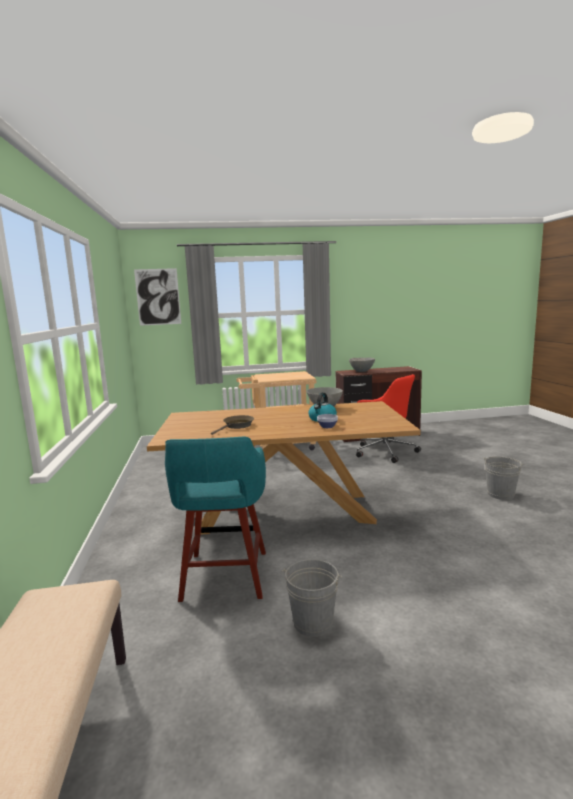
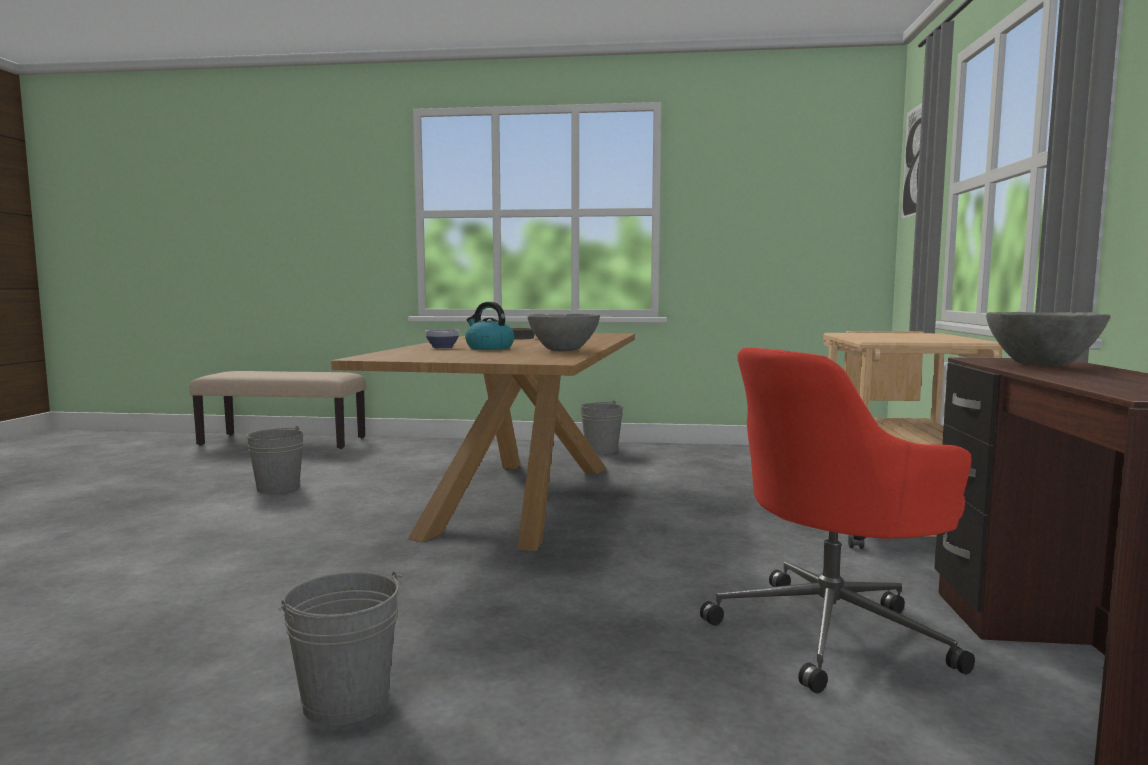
camera: 105 degrees right, 5 degrees down
turquoise stool [165,436,266,602] -> none
none -> grey bucket [580,400,623,454]

